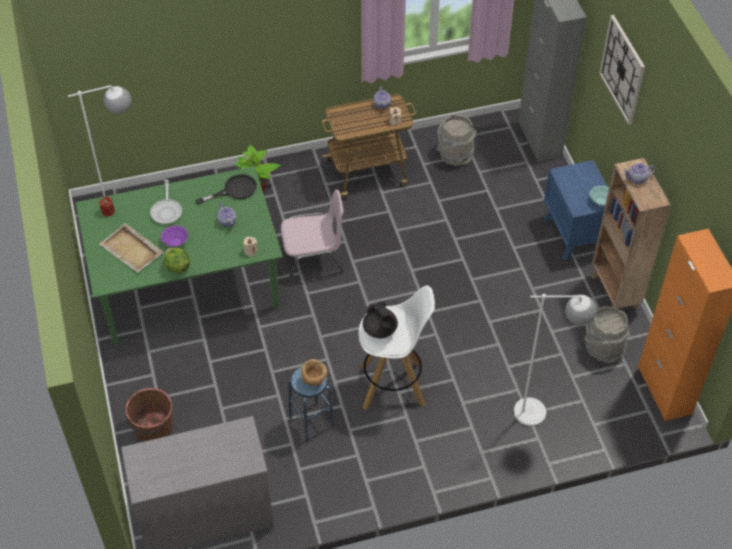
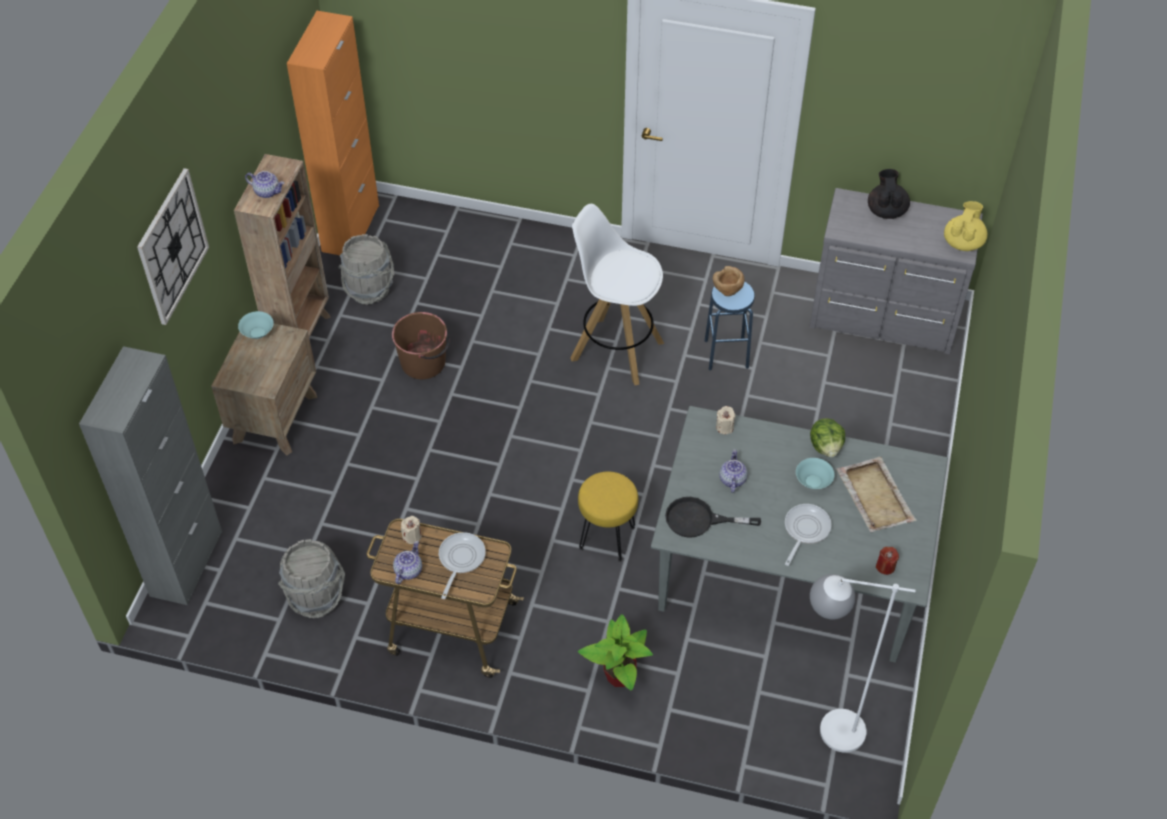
camera: 150 degrees left, 0 degrees up
green dining table [76,166,283,345] -> grey dining table [651,406,948,663]
brown bucket [125,388,172,442] -> brown bucket moved to [392,312,449,379]
purple bowl [161,225,188,247] -> turquoise bowl [796,458,835,489]
pink chair [280,190,344,282] -> yellow stool [578,472,638,562]
black teapot [363,302,398,338] -> black teapot moved to [868,169,910,219]
white floor lamp [514,294,597,427] -> none
blue nightstand [544,160,608,261] -> brown nightstand [211,324,317,456]
none -> frying pan [439,532,486,599]
none -> yellow teapot [944,201,987,251]

